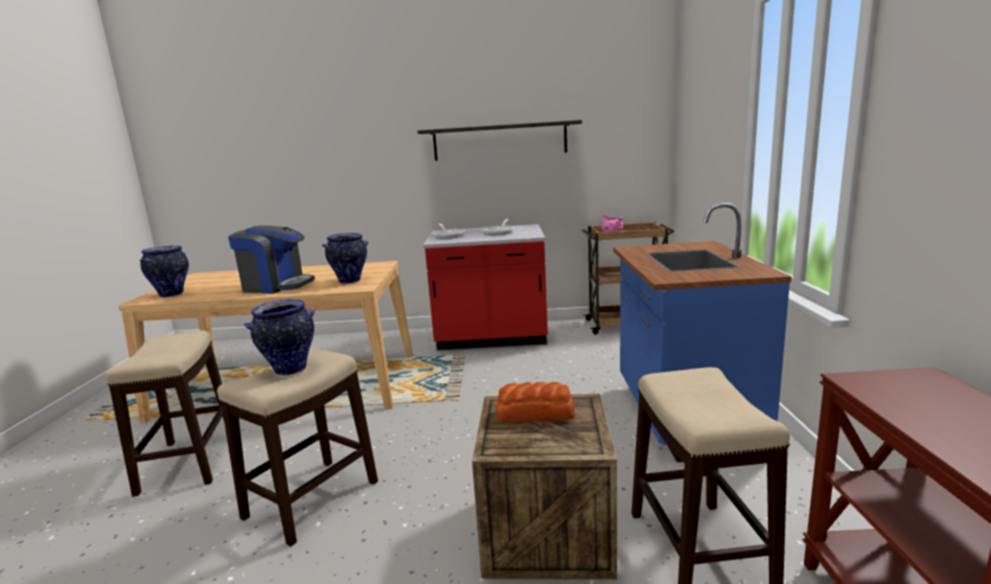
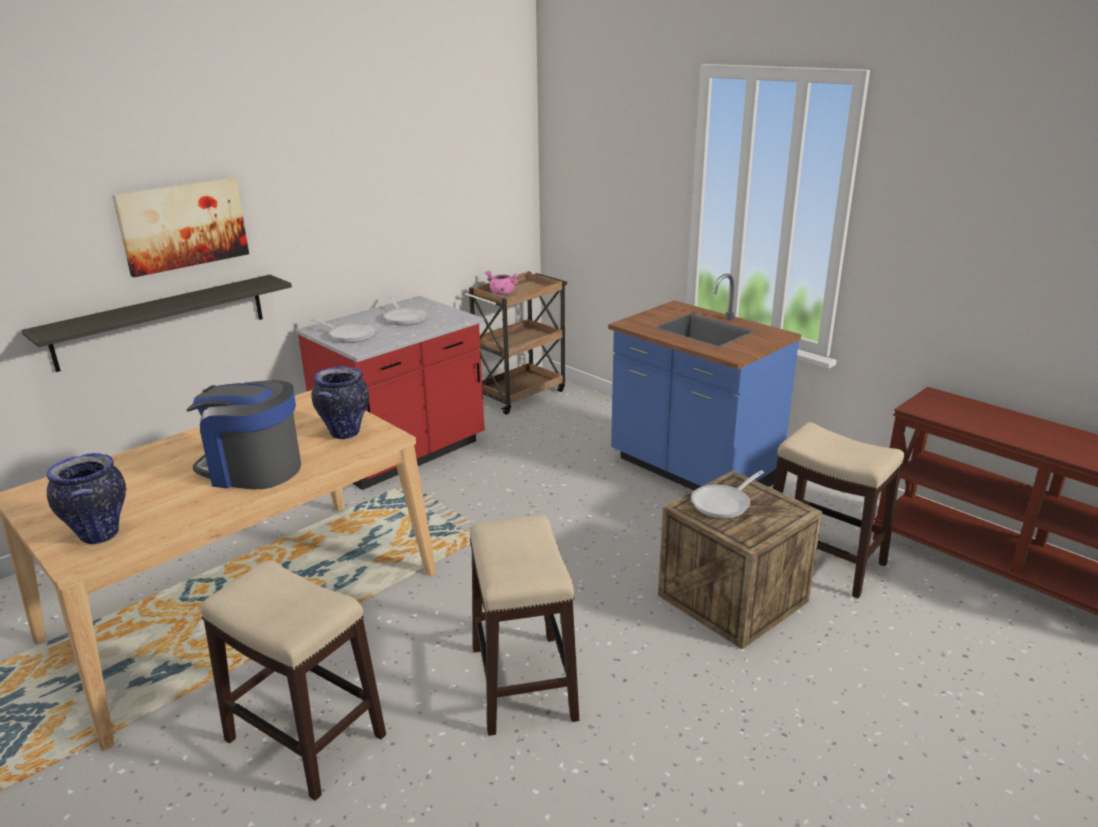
camera: 45 degrees left, 10 degrees up
coffee machine [228,225,315,294] -> coffee machine turned 135 degrees counterclockwise [186,380,301,489]
vase [244,299,315,375] -> none
shelf [418,120,582,161] -> shelf moved to [22,275,292,372]
bread [496,382,575,423] -> frying pan [691,470,764,519]
none -> picture [112,178,249,278]

